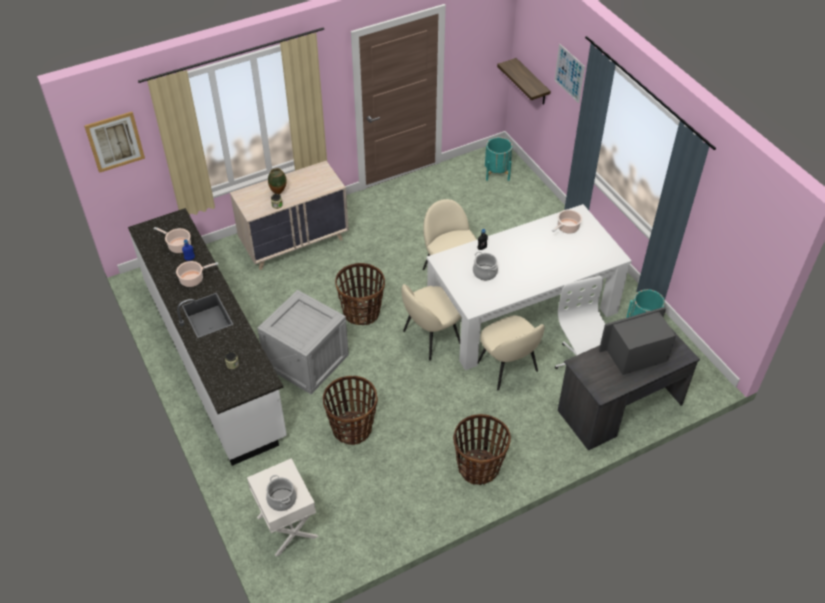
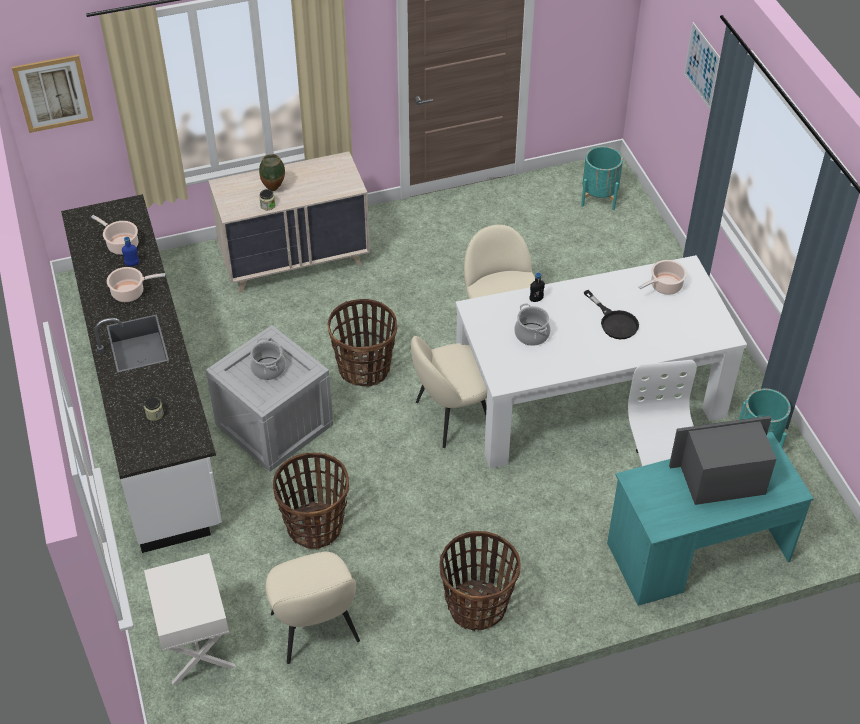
camera: 10 degrees right, 0 degrees up
cooking pot [266,475,296,511] -> cooking pot moved to [250,337,286,380]
beige chair [478,315,545,390] -> beige chair moved to [266,552,360,664]
shelf [497,58,551,105] -> none
grey desk [558,330,700,450] -> turquoise desk [607,432,814,606]
none -> black frying pan [584,290,639,339]

